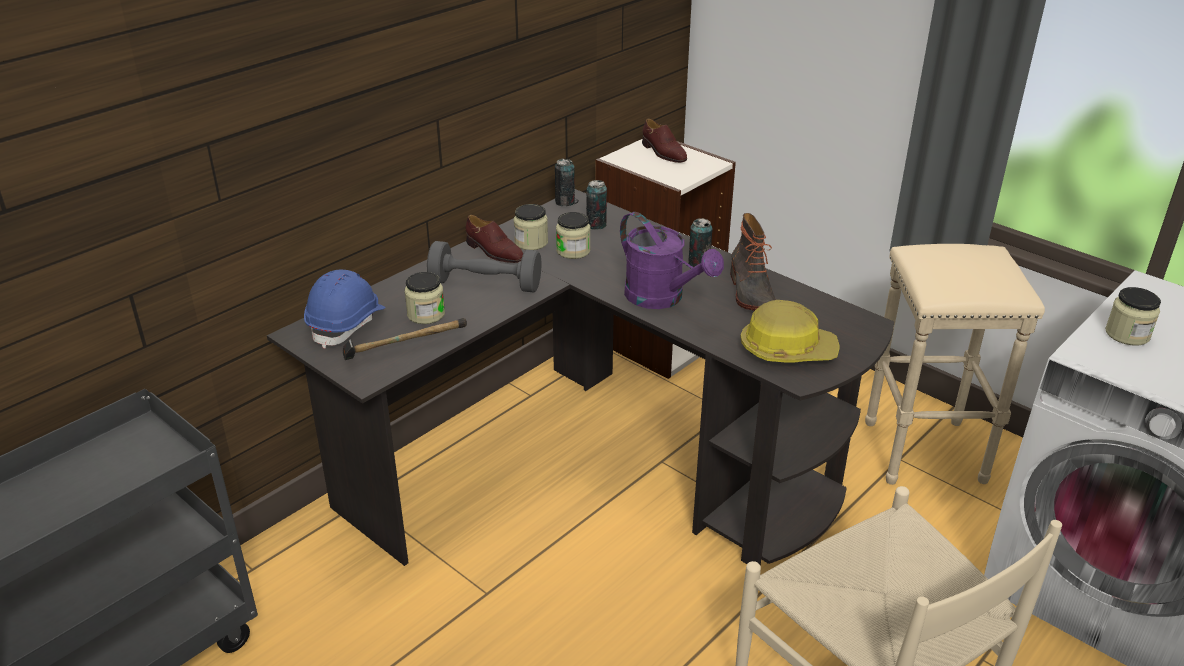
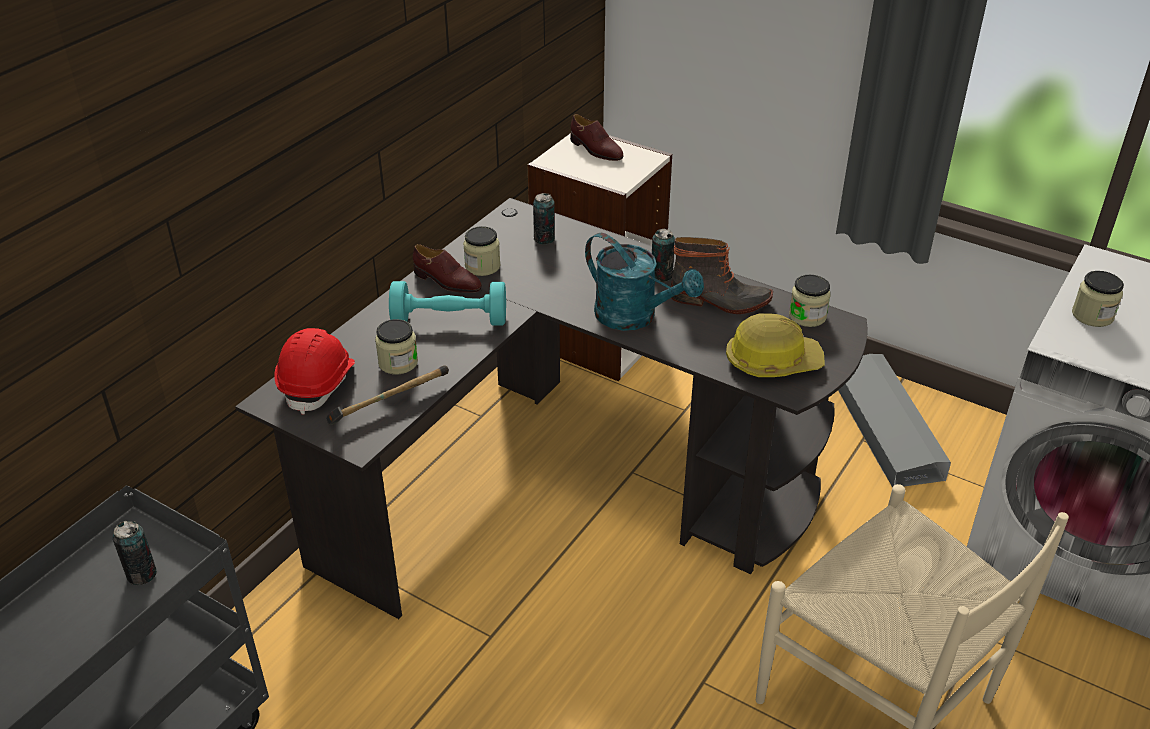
camera: 10 degrees left, 5 degrees up
blue hard hat [304,270,385,349] -> red hard hat [274,328,355,415]
grey dumbbell [427,241,541,292] -> turquoise dumbbell [389,281,506,326]
can [555,159,575,206] -> can moved to [113,521,157,585]
jar [556,212,590,259] -> jar moved to [789,275,831,327]
purple watering can [620,212,724,309] -> turquoise watering can [585,233,704,331]
boot [730,213,776,311] -> boot turned 60 degrees counterclockwise [671,237,773,314]
beige stool [865,244,1045,485] -> grey storage box [838,354,951,487]

